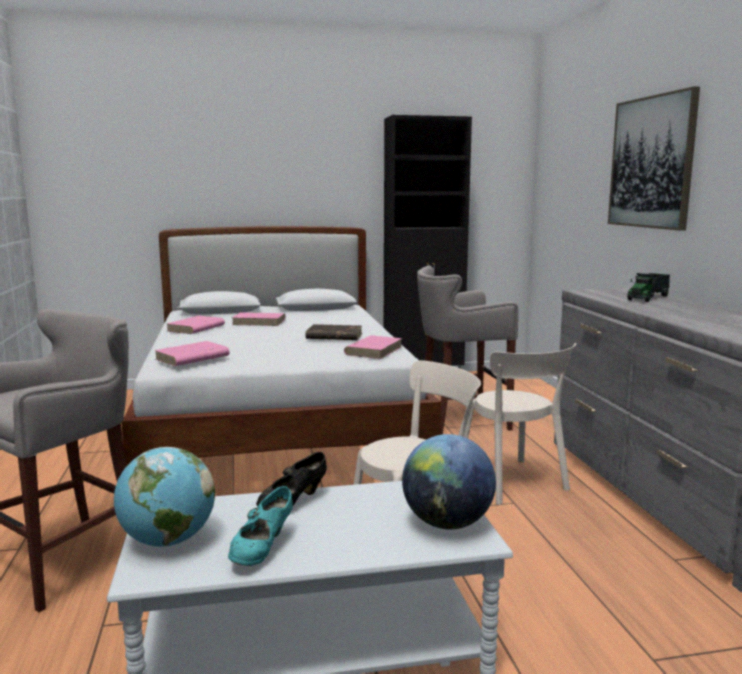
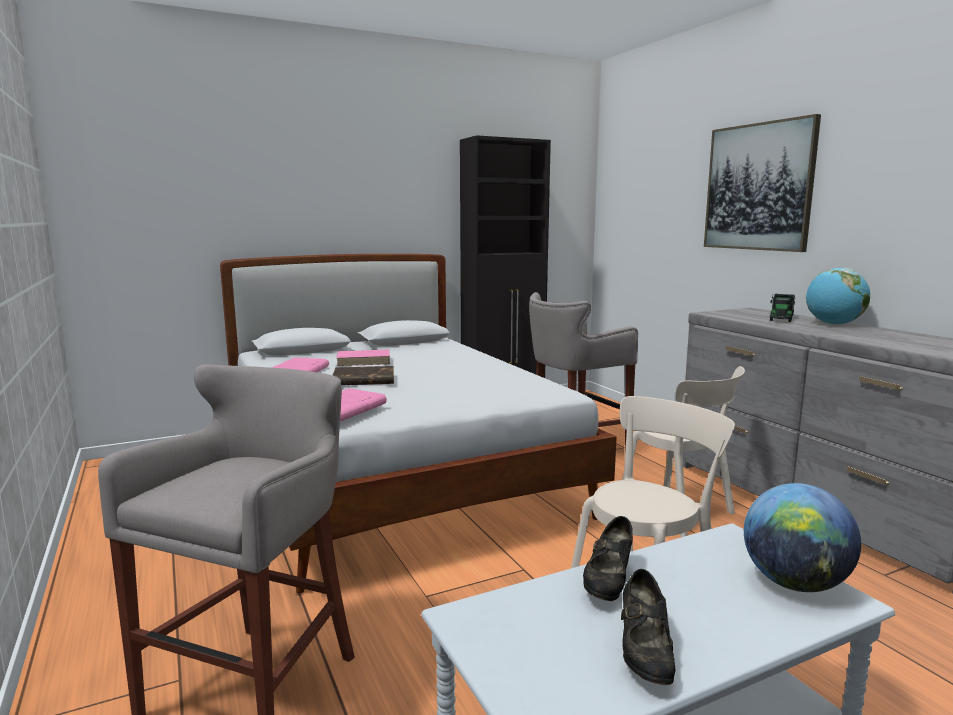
camera: 15 degrees left, 0 degrees up
globe [114,447,215,547] -> globe moved to [806,268,870,325]
turquoise shoe [228,486,293,566] -> black shoe [621,569,675,685]
brown book [305,324,362,340] -> brown book moved to [333,366,394,385]
pink book [344,335,402,359] -> none

